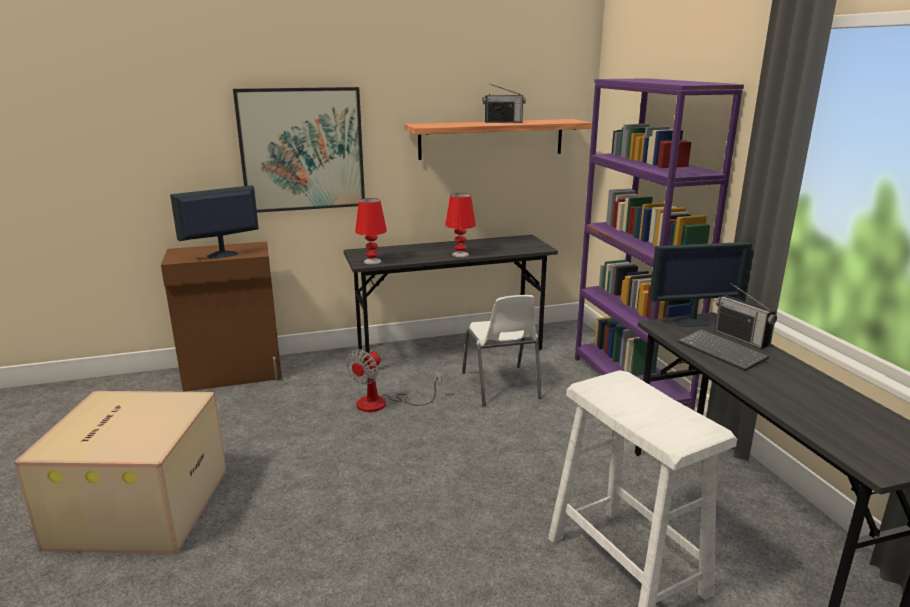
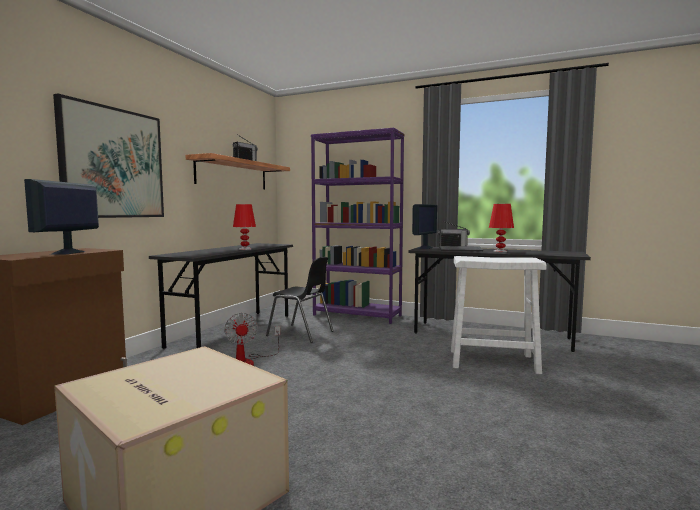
camera: 50 degrees left, 15 degrees down
red table lamp [355,198,387,264] -> red table lamp moved to [489,204,514,252]
white chair [462,295,542,406] -> black chair [266,257,333,343]

